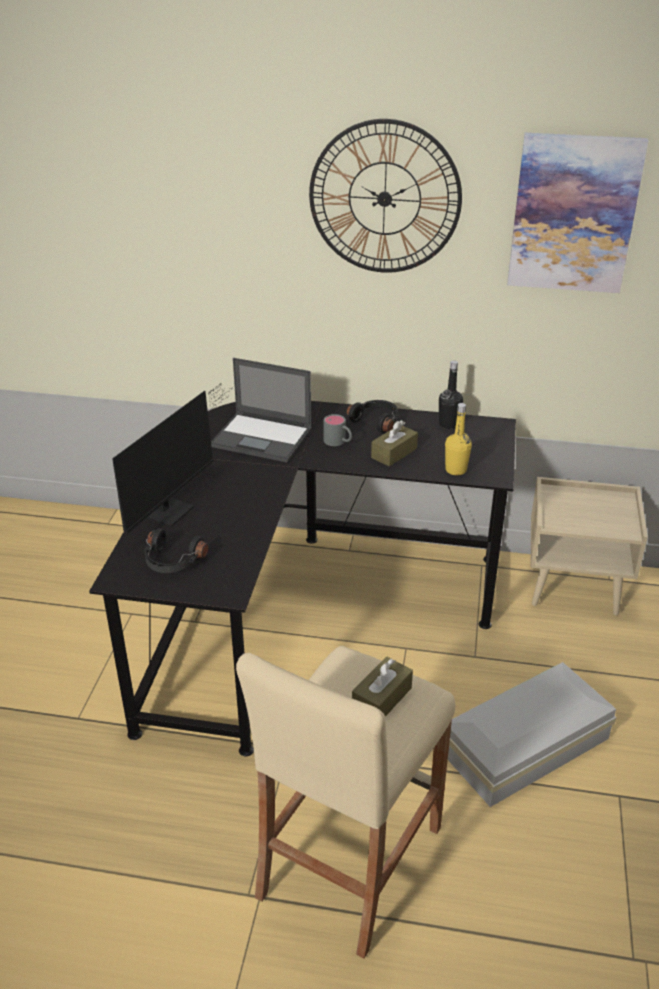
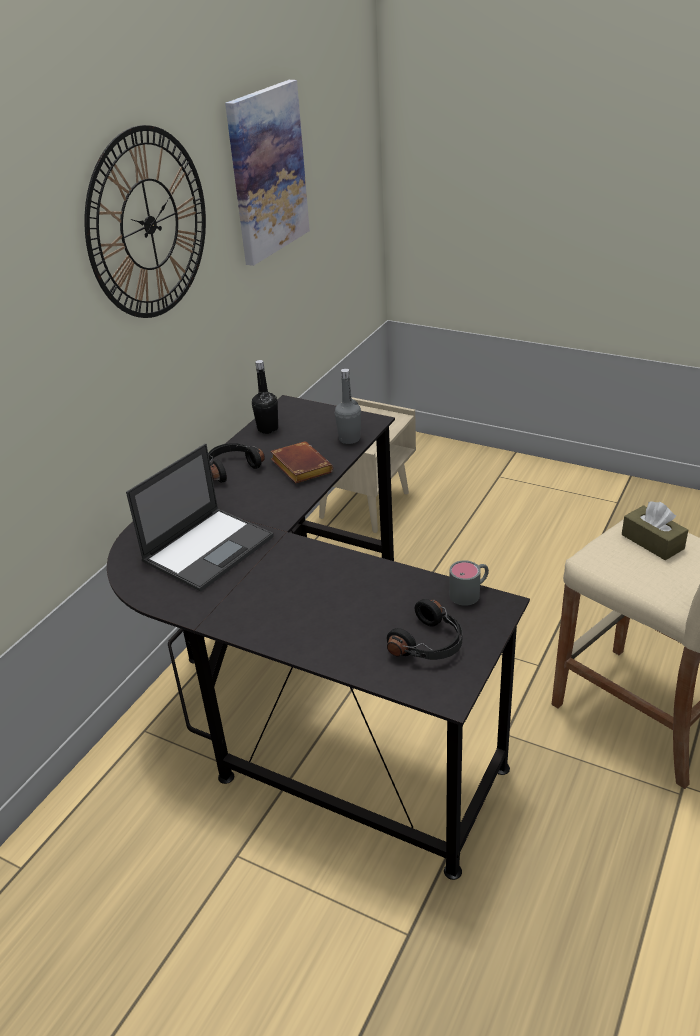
camera: 70 degrees left, 0 degrees up
monitor [112,384,228,534] -> none
grey mug [323,414,352,446] -> grey mug moved to [449,560,489,606]
brown tissue box [371,420,418,466] -> brown book [270,441,333,483]
yellow bottle [445,403,472,475] -> grey bottle [335,368,361,444]
white storage box [448,662,617,807] -> none

